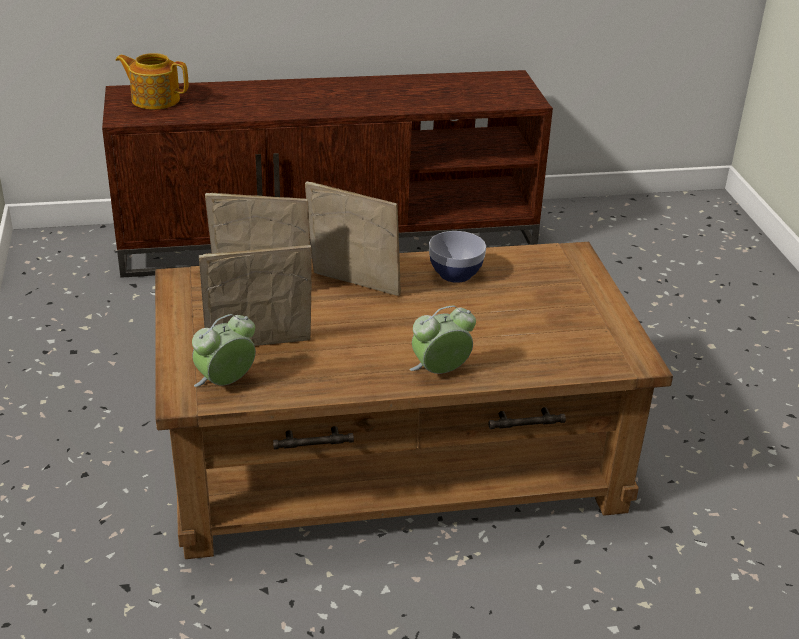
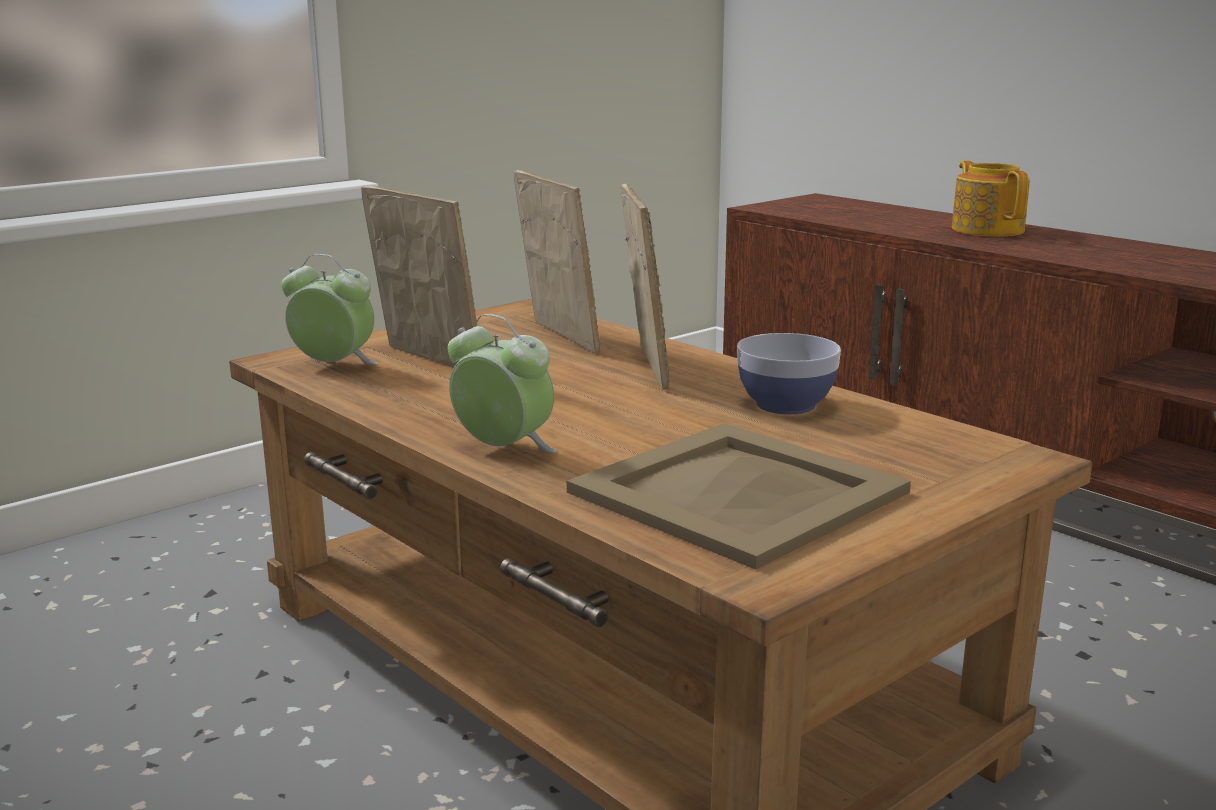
camera: 60 degrees right, 15 degrees down
teapot [116,53,188,109] -> teapot moved to [952,161,1030,236]
none -> beige tray [567,423,911,570]

